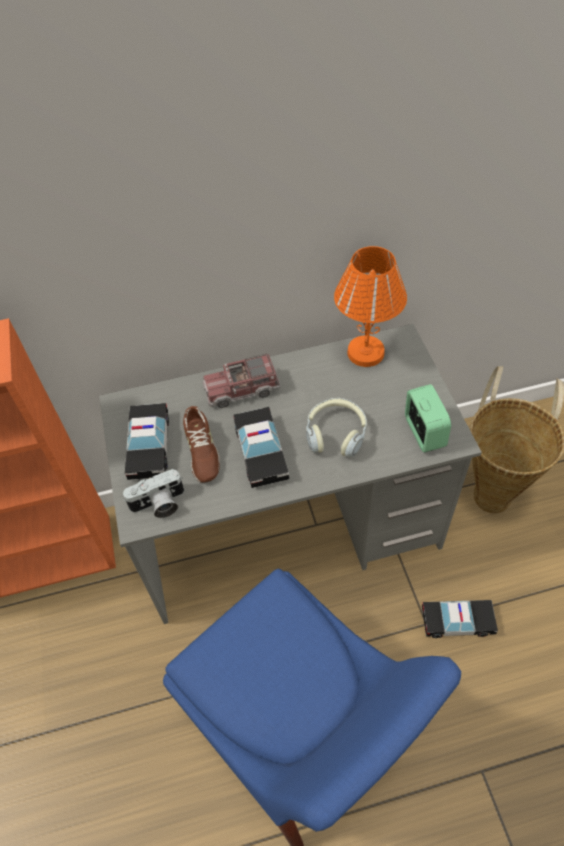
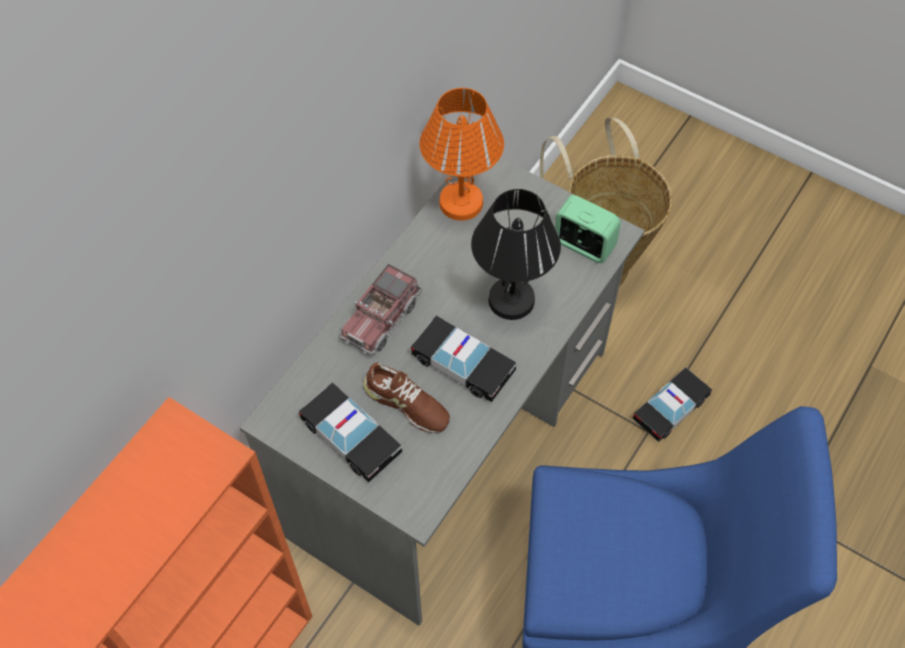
camera: 45 degrees left, 5 degrees up
camera [123,469,184,518] -> none
headphones [306,398,367,457] -> black table lamp [471,189,561,320]

